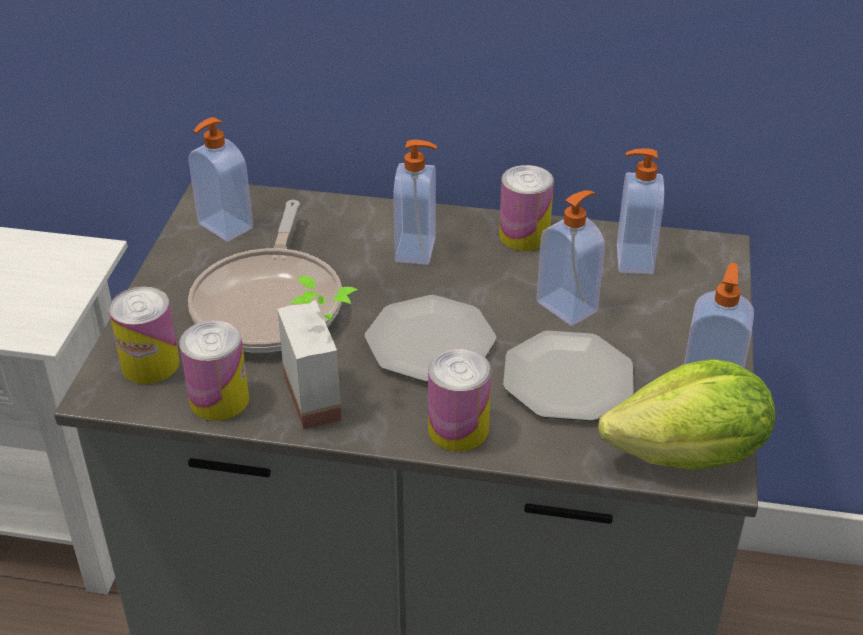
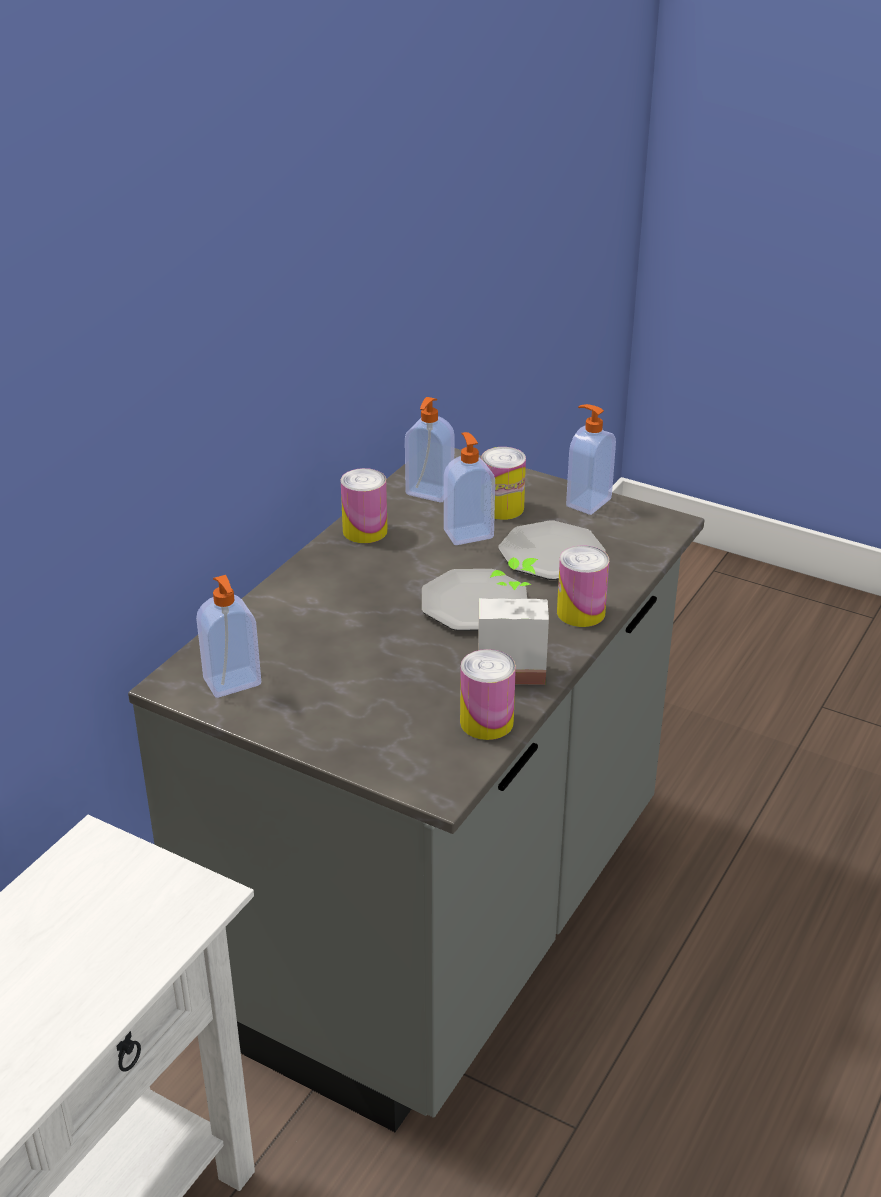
camera: 70 degrees left, 5 degrees down
can [108,287,179,384] -> can moved to [481,447,526,520]
frying pan [188,200,342,353] -> none
soap dispenser [393,140,437,265] -> none
lettuce [598,359,775,470] -> none

